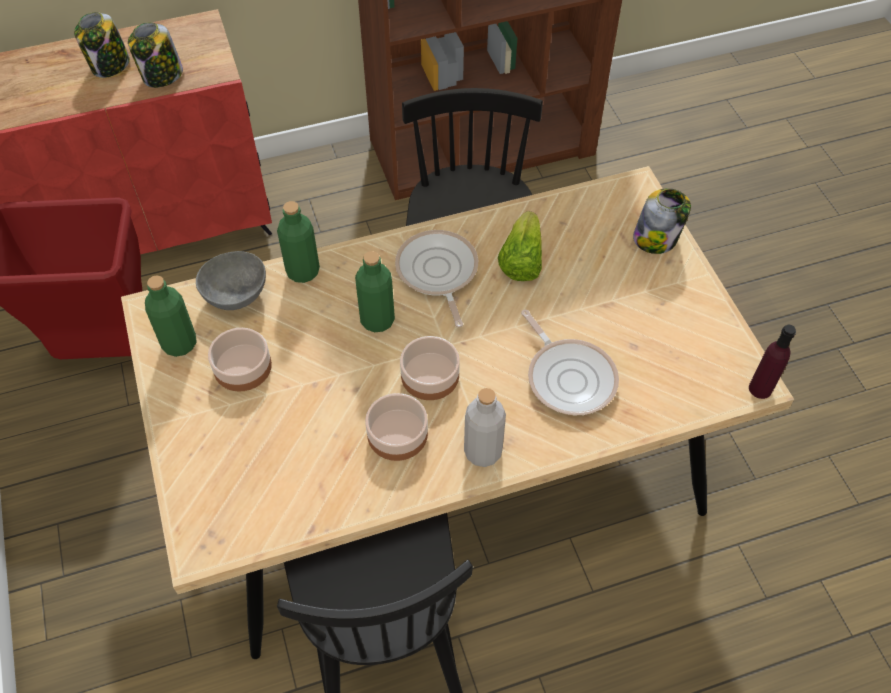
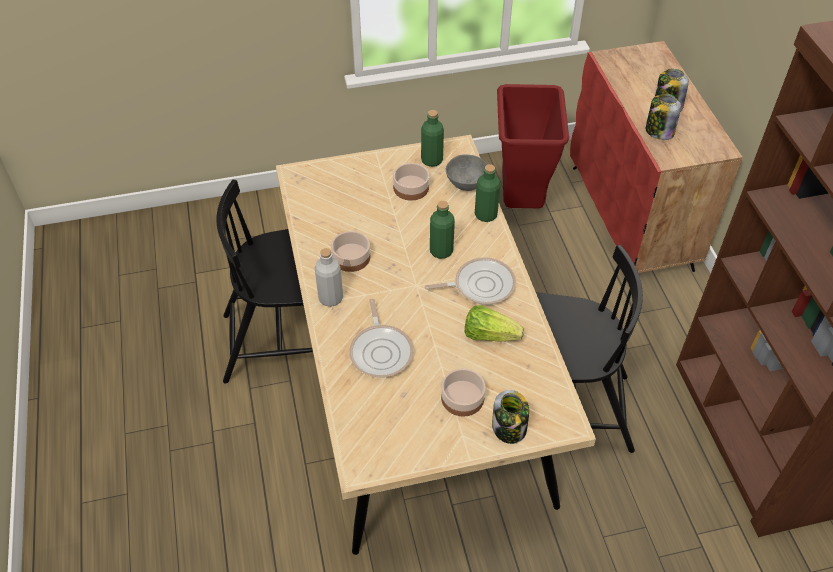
camera: 95 degrees right, 5 degrees down
bowl [400,336,460,400] -> bowl moved to [441,368,486,417]
frying pan [521,310,619,415] -> frying pan turned 75 degrees counterclockwise [349,298,414,378]
purple bottle [749,325,796,399] -> none

